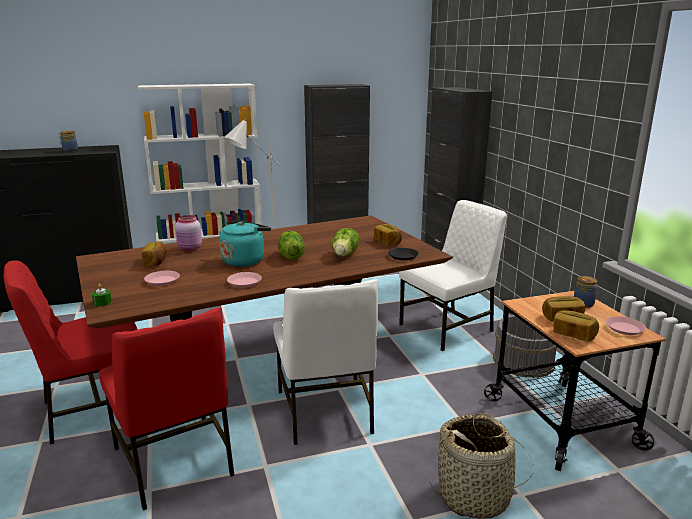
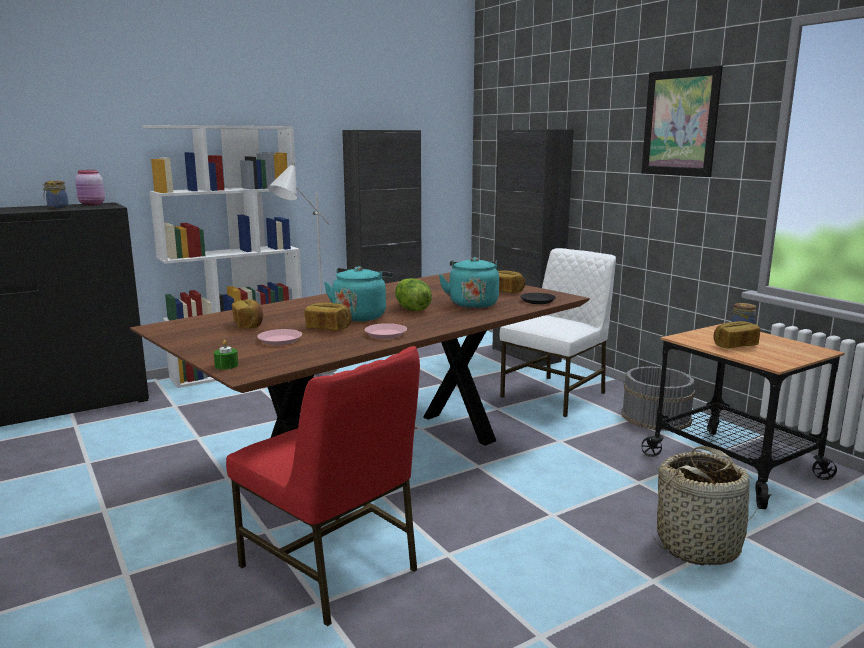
camera: 15 degrees left, 5 degrees down
red chair [4,260,138,444] -> none
pink jar [175,215,202,251] -> pink jar moved to [75,170,105,205]
white chair [273,279,378,445] -> none
lettuce [332,228,359,256] -> turquoise kettle [439,257,499,308]
bread [553,310,599,342] -> bread moved to [304,303,352,331]
pink plate [606,316,646,335] -> none
none -> picture [641,66,723,177]

